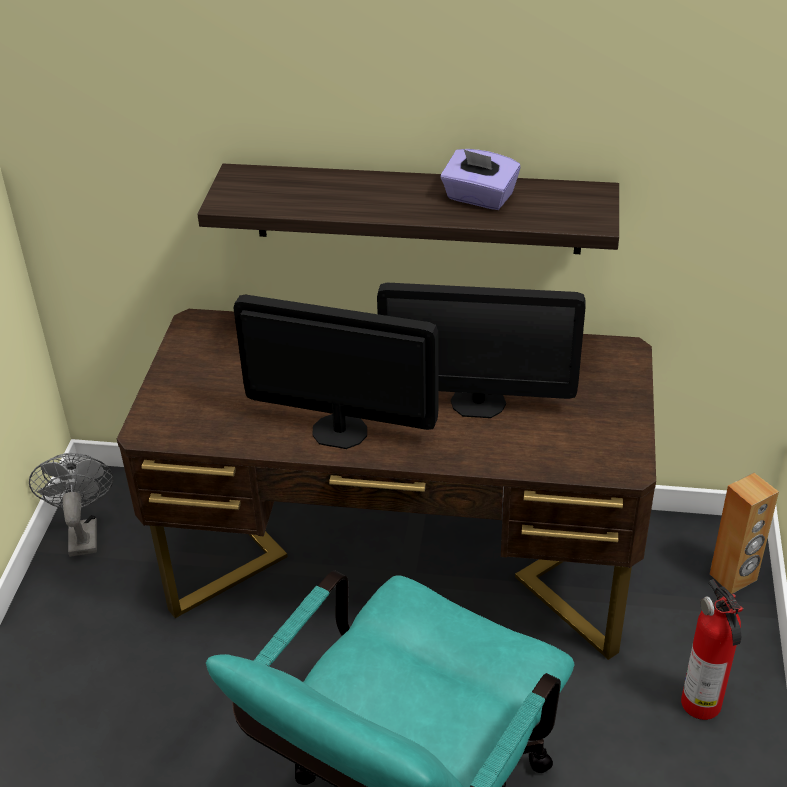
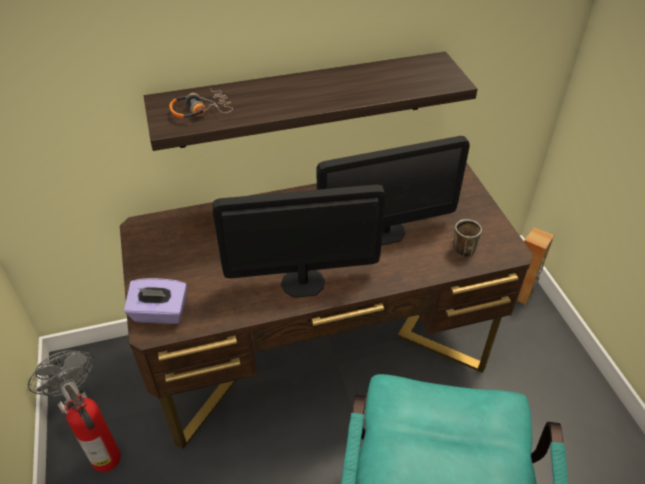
camera: 25 degrees left, 5 degrees up
purple tissue box [441,149,521,210] -> purple tissue box moved to [124,278,187,324]
fire extinguisher [681,579,743,720] -> fire extinguisher moved to [57,385,121,472]
none -> headphones [169,88,233,119]
none -> mug [453,219,482,257]

